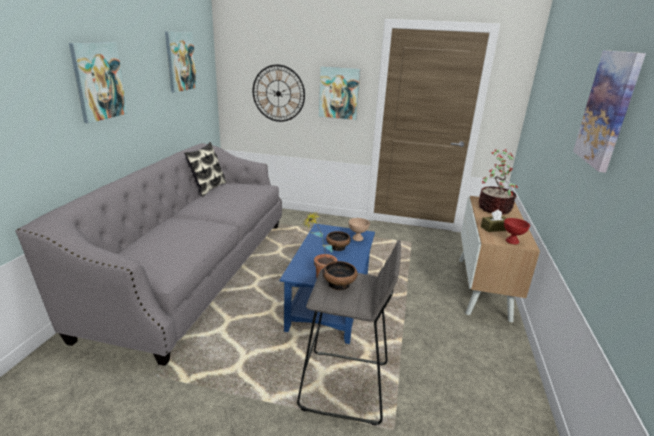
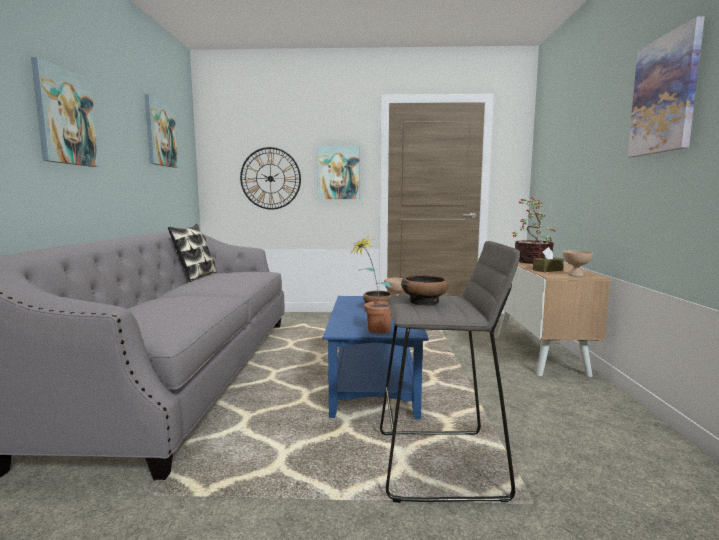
camera: 10 degrees left, 15 degrees down
red bowl [504,218,530,244] -> beige bowl [563,250,593,277]

